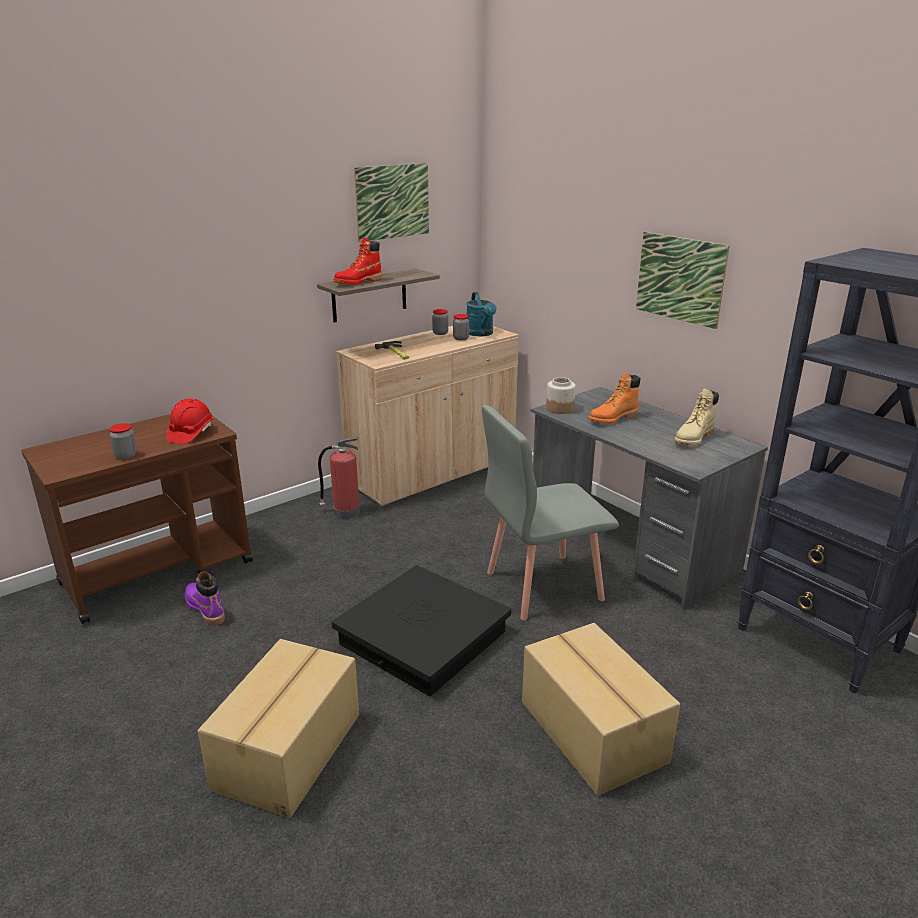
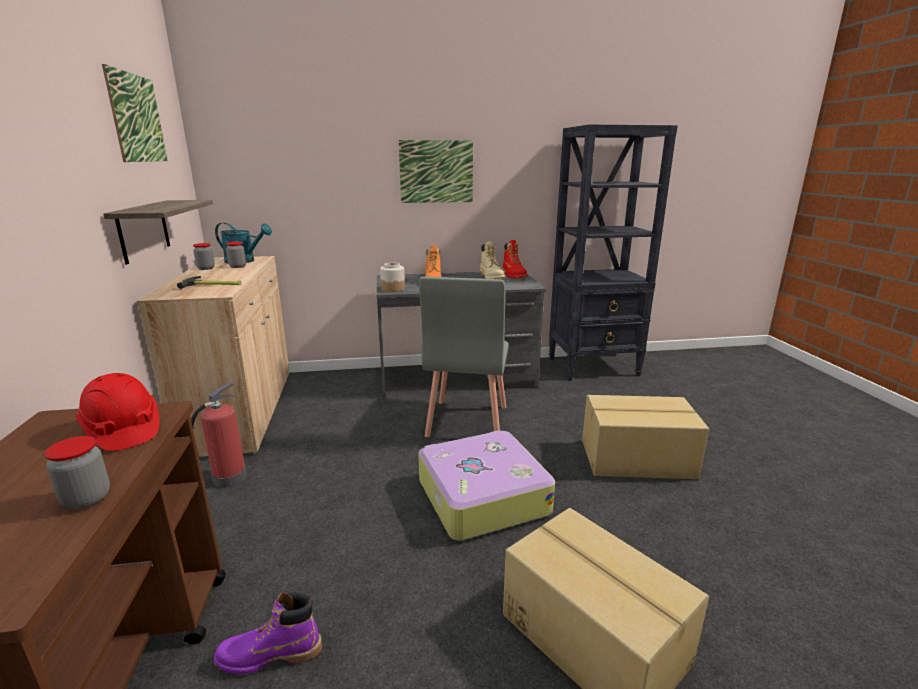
camera: 60 degrees left, 5 degrees down
black storage box [332,565,511,696] -> suitcase [418,430,555,541]
red boot [334,237,382,285] -> red boot moved to [502,240,528,278]

